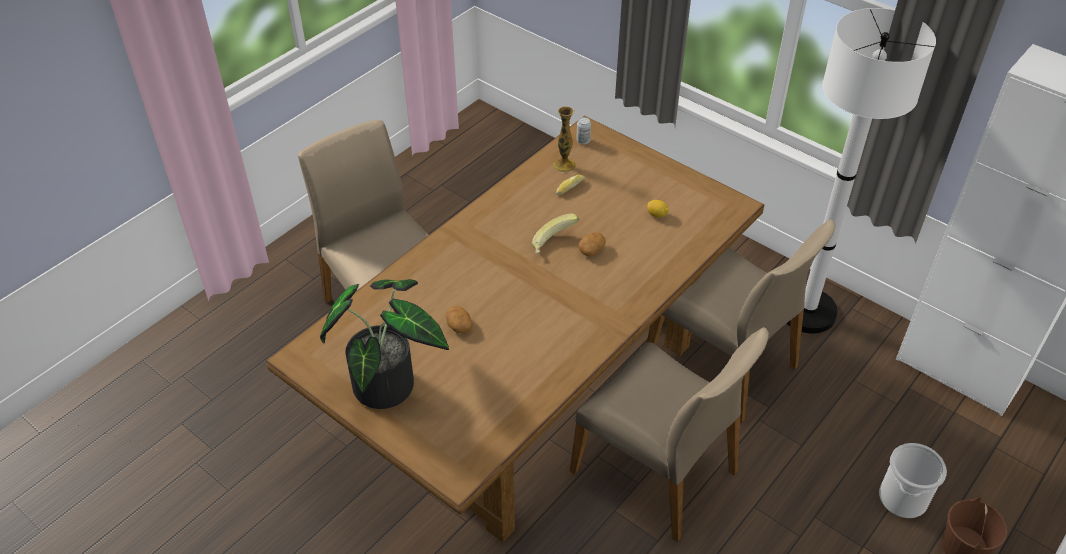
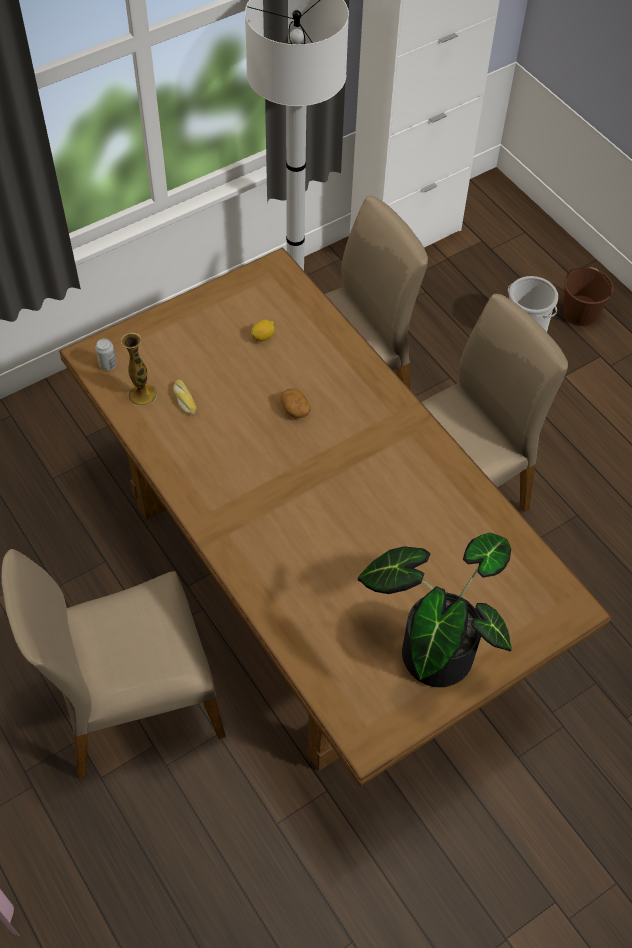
camera: 75 degrees left, 10 degrees up
potato [446,306,473,333] -> none
banana [532,213,579,254] -> none

